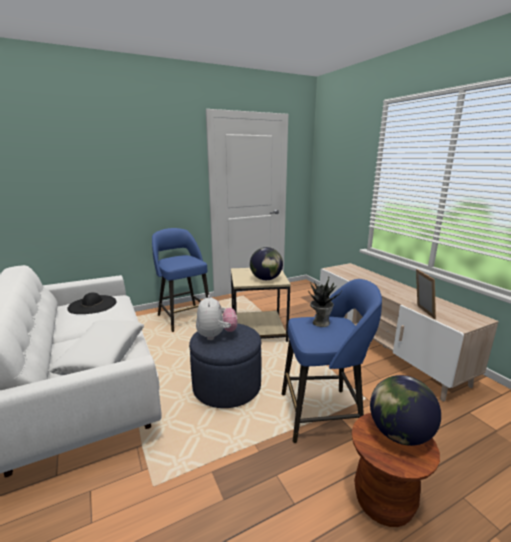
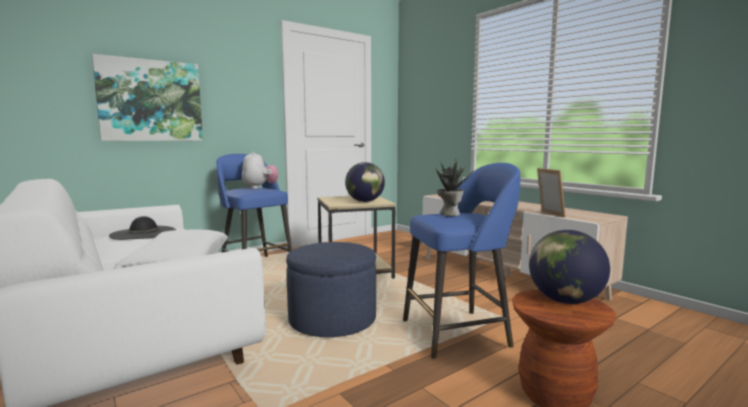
camera: 10 degrees left, 10 degrees down
plush toy [196,295,237,340] -> plush toy moved to [242,152,278,189]
none -> picture [92,54,203,141]

